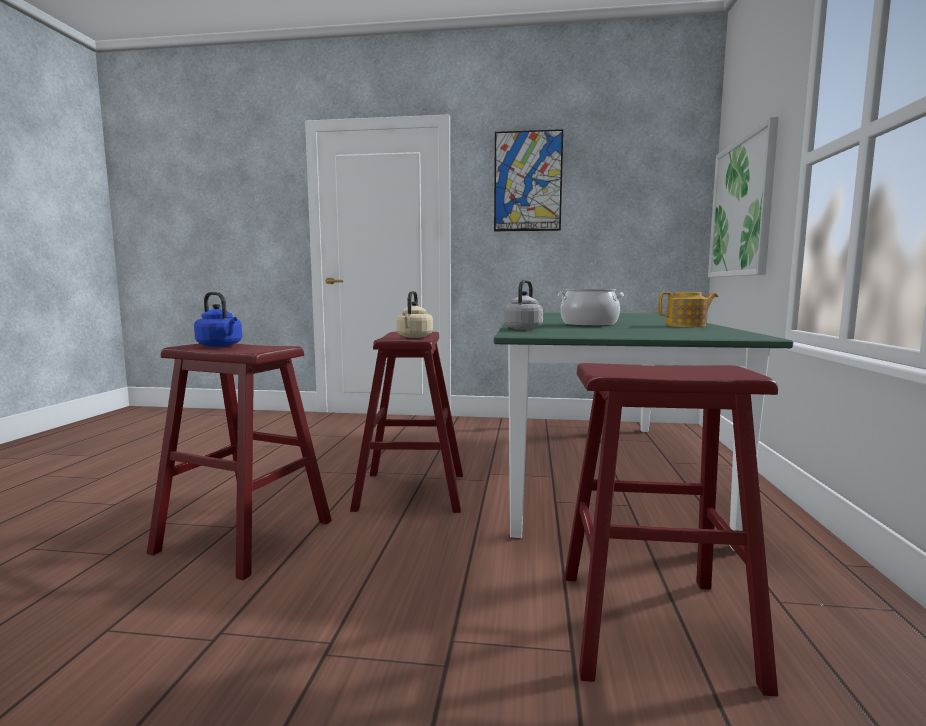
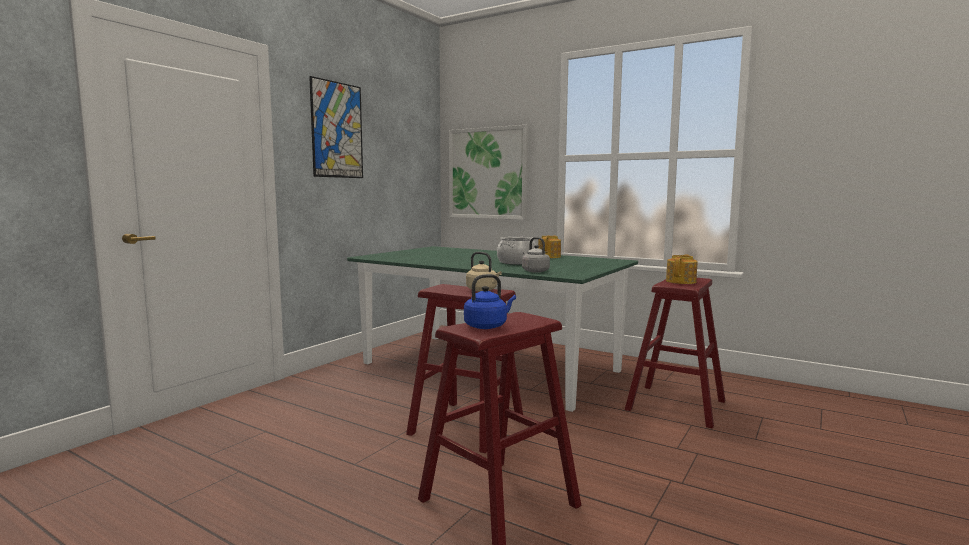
camera: 65 degrees left, 0 degrees up
none -> teapot [666,255,698,284]

